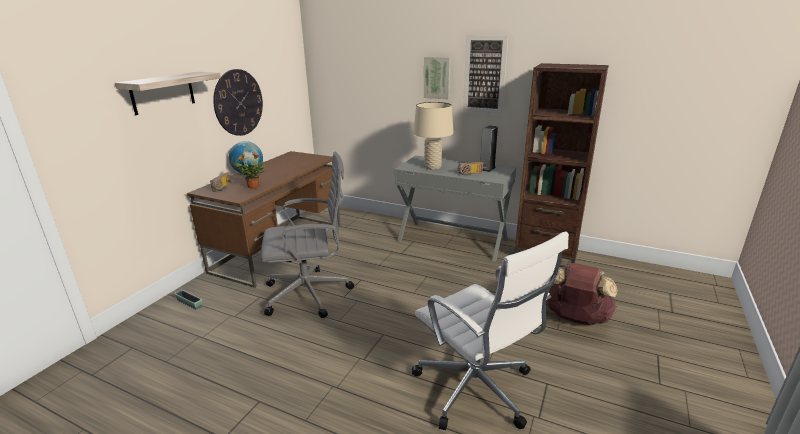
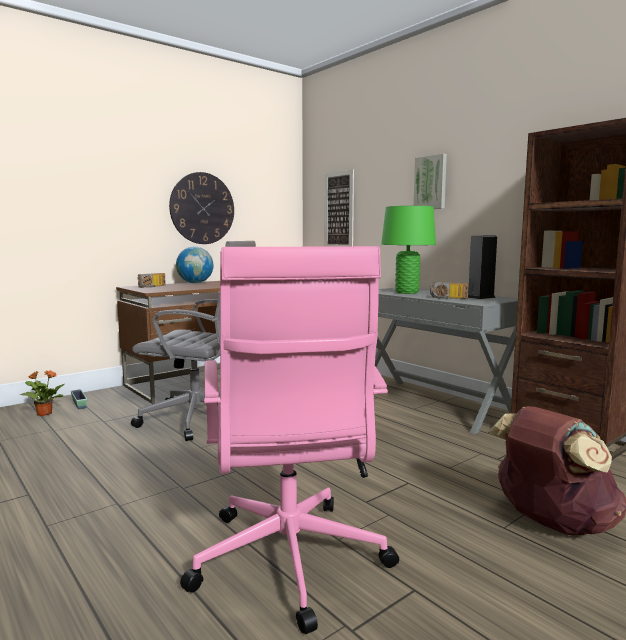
camera: 25 degrees right, 15 degrees down
shelf [115,72,221,115] -> none
potted plant [236,153,265,189] -> potted plant moved to [20,370,65,416]
white office chair [412,231,569,430] -> pink office chair [180,246,399,634]
beige table lamp [413,102,454,170] -> green table lamp [381,206,436,294]
picture [463,35,508,114] -> picture moved to [324,169,354,247]

